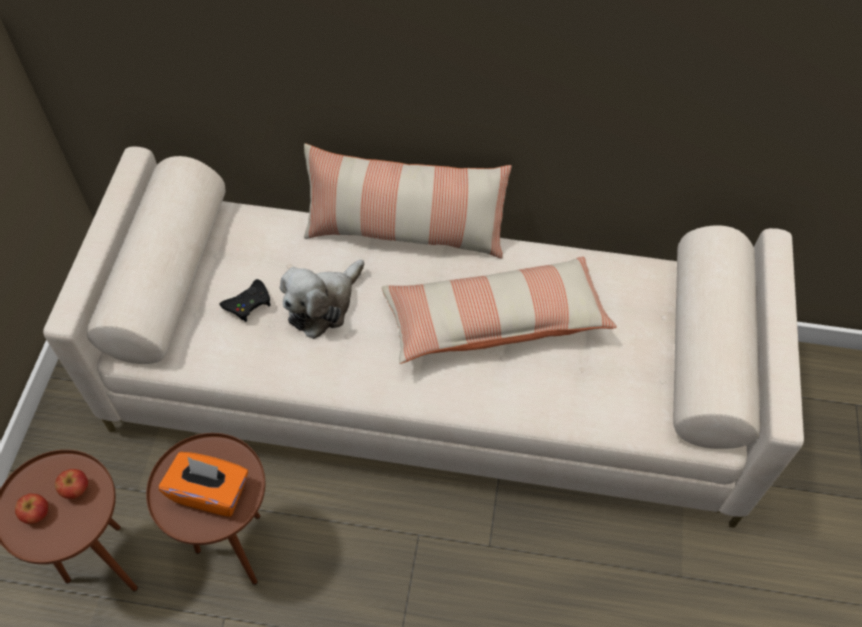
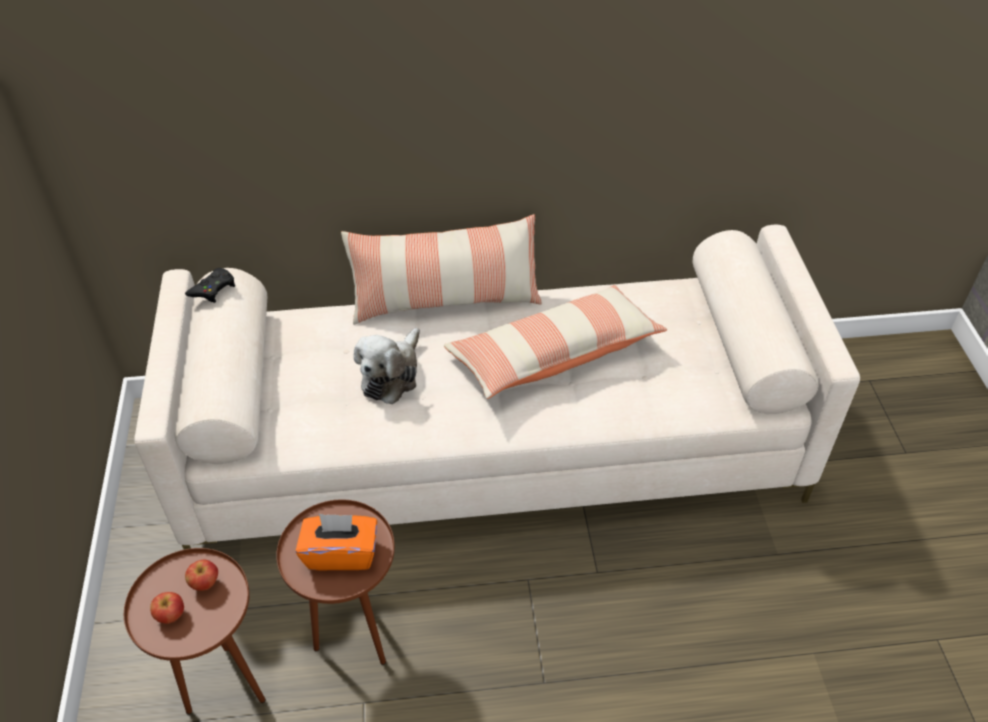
camera: 15 degrees left, 10 degrees down
black game controller [220,279,271,322] -> black game controller moved to [185,268,235,303]

